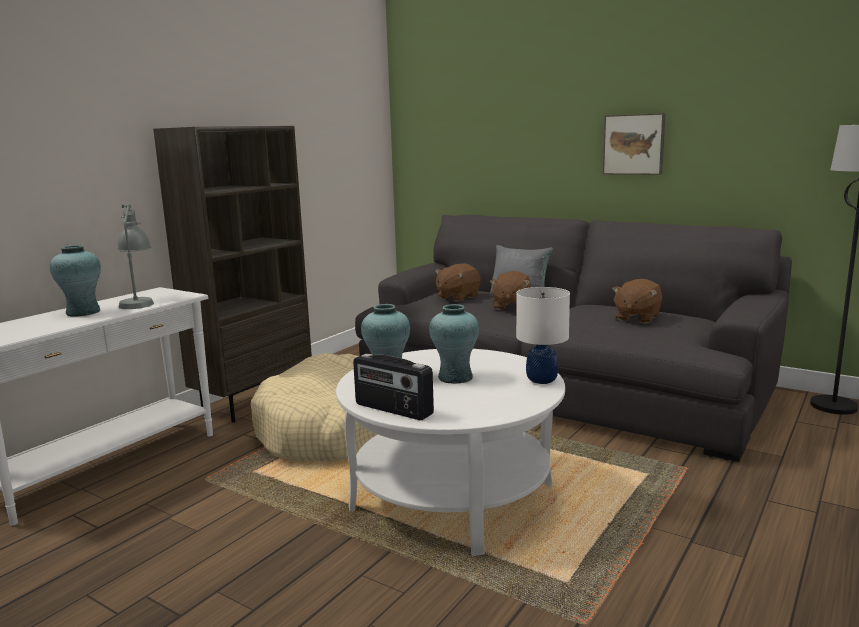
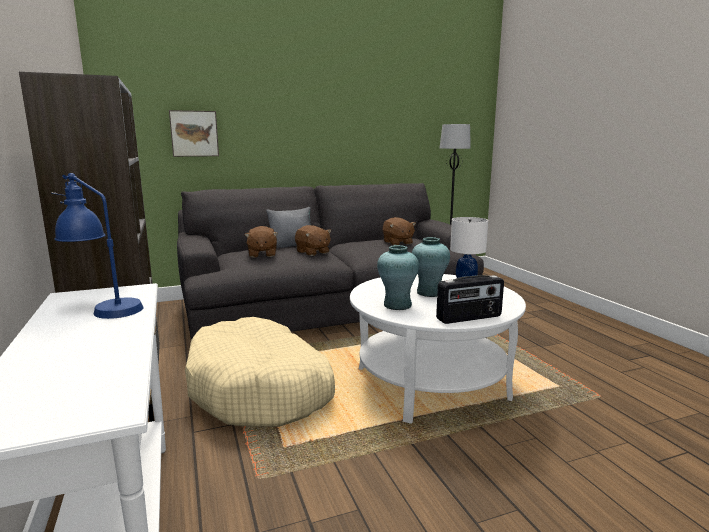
camera: 55 degrees left, 0 degrees up
turquoise vase [50,245,101,316] -> none
grey table lamp [117,204,154,309] -> blue table lamp [51,173,144,319]
picture [603,113,666,175] -> picture moved to [169,110,219,157]

